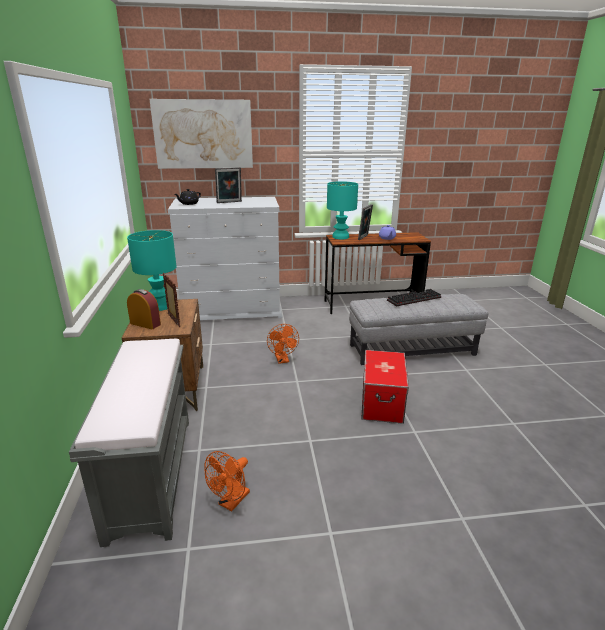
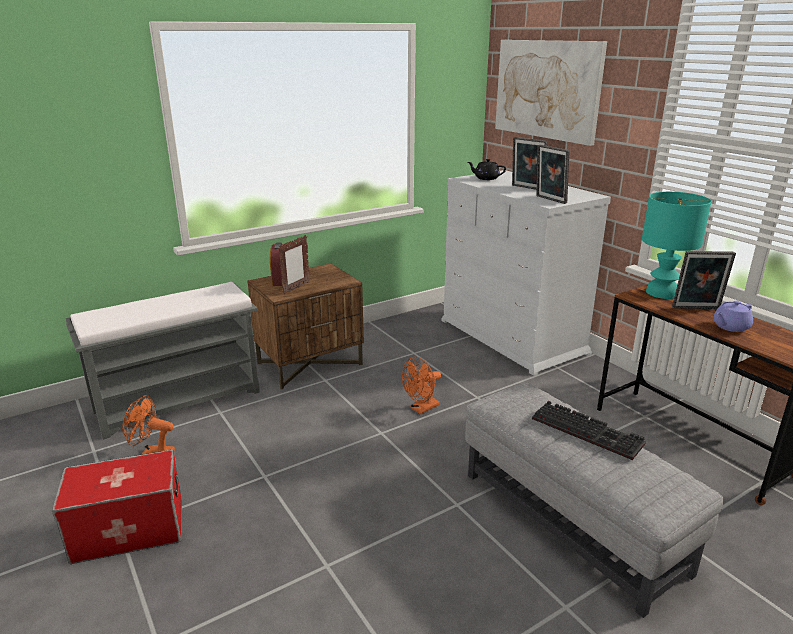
camera: 65 degrees right, 0 degrees up
turquoise table lamp [127,230,177,311] -> none
storage box [361,350,409,424] -> storage box moved to [52,450,182,564]
none -> picture frame [536,145,570,204]

